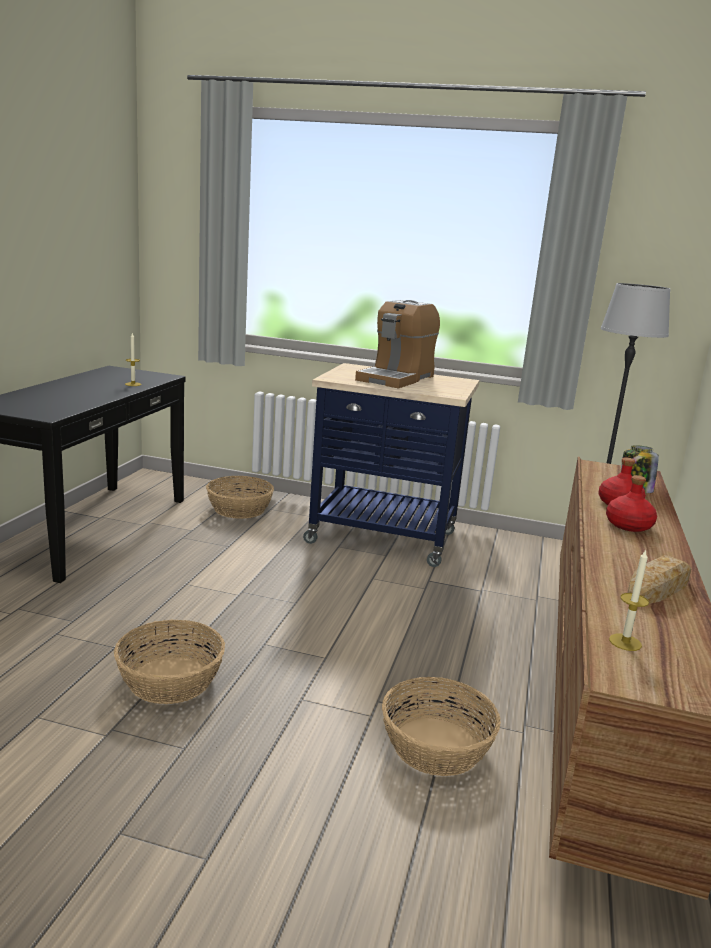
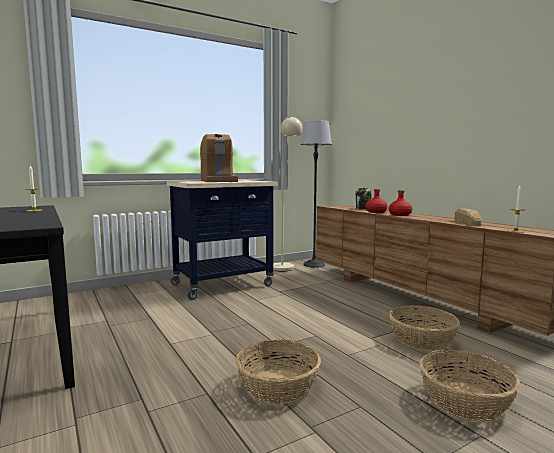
camera: 45 degrees left, 10 degrees down
basket [206,476,274,519] -> basket moved to [419,350,520,421]
none -> beige floor lamp [273,115,303,271]

